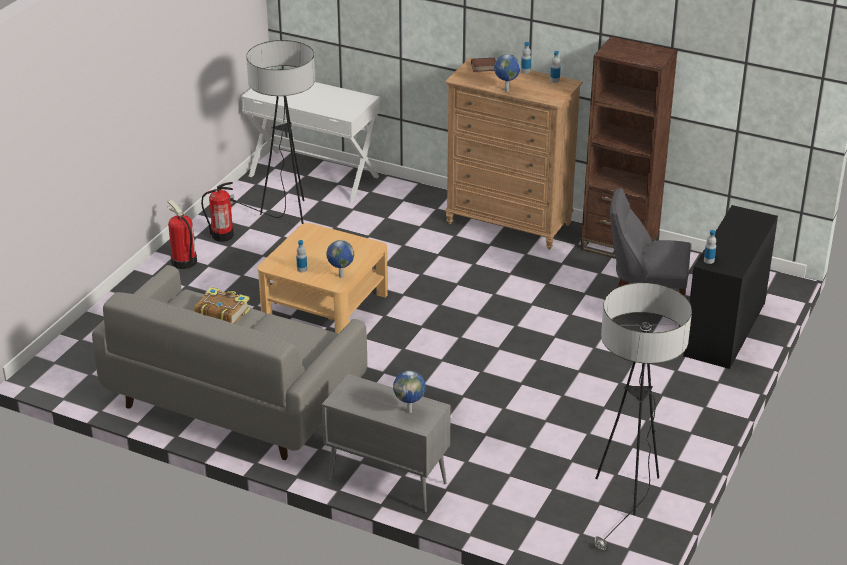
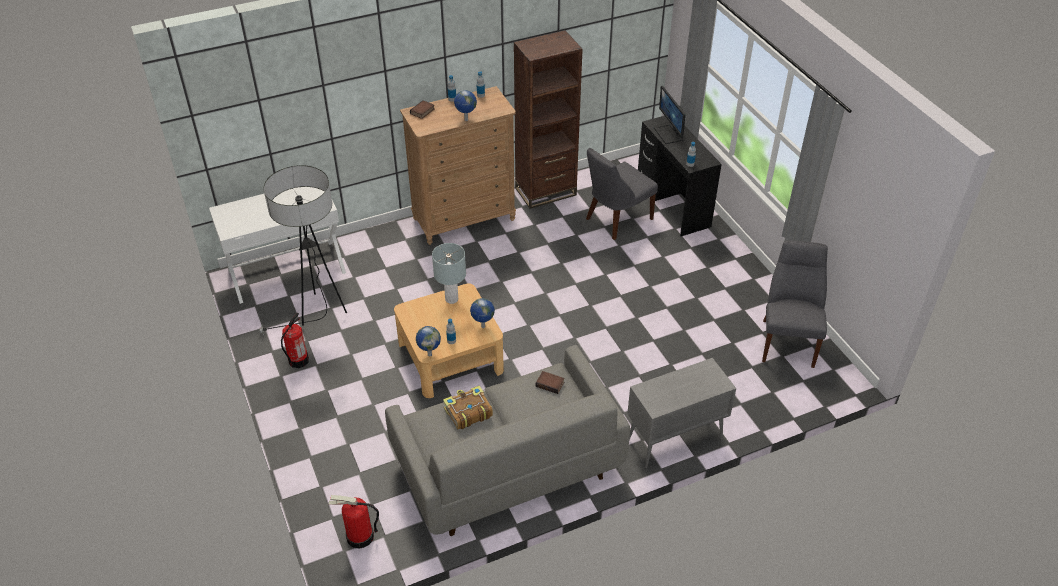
camera: 50 degrees left, 10 degrees up
fire extinguisher [167,200,197,269] -> fire extinguisher moved to [328,495,379,548]
globe [393,371,425,413] -> globe moved to [416,326,441,357]
floor lamp [595,282,692,551] -> grey chair [762,240,828,368]
none -> grey table lamp [432,243,466,304]
none -> book [535,371,565,394]
none -> monitor [654,86,685,144]

